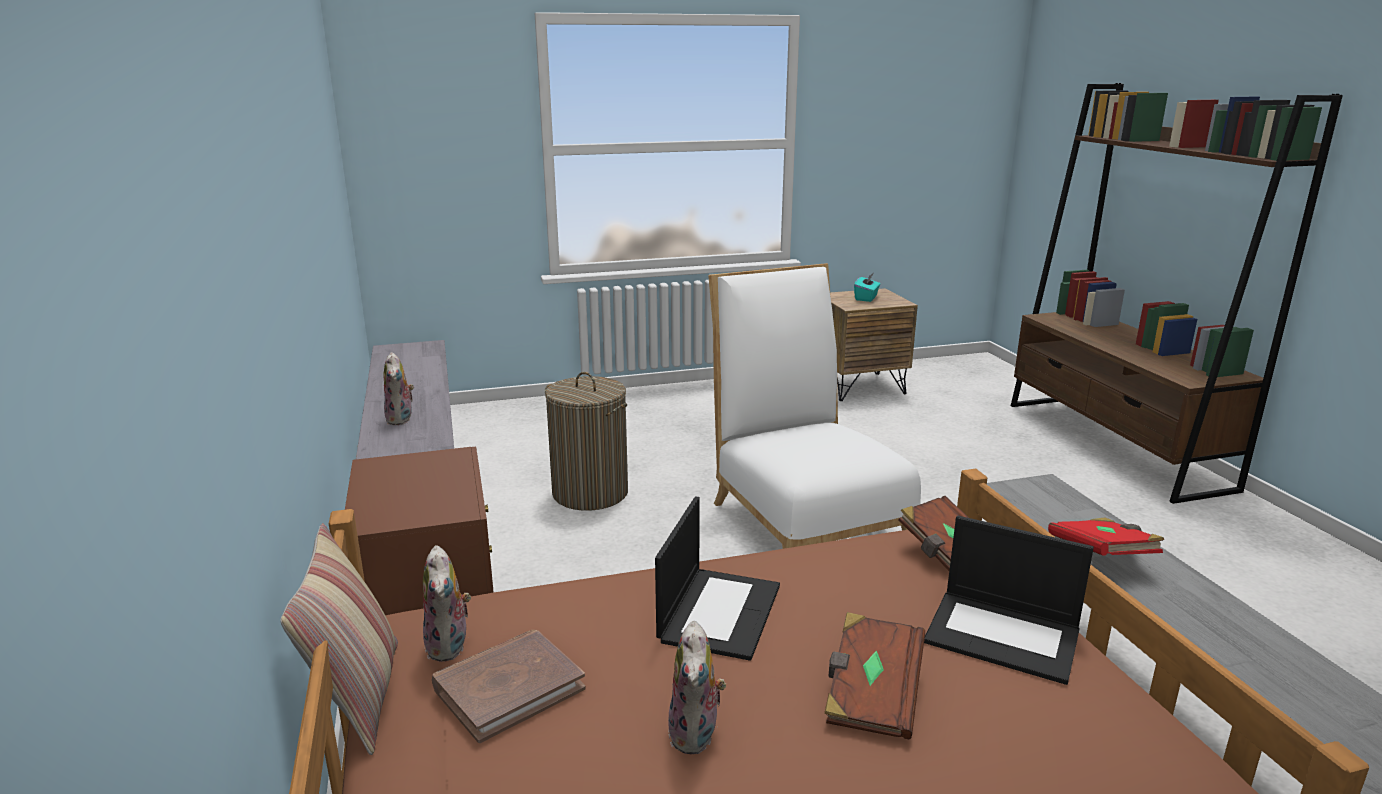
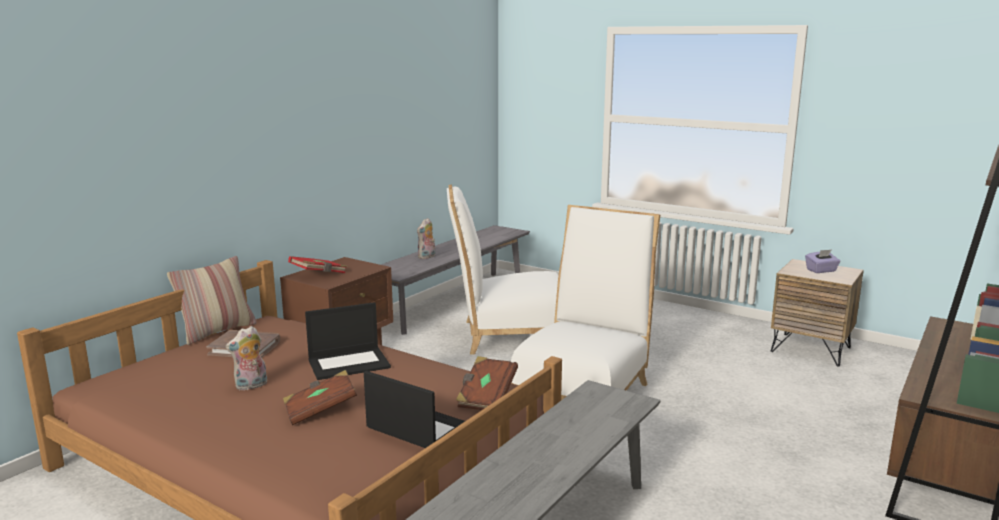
camera: 50 degrees right, 5 degrees down
plush toy [423,545,471,662] -> none
laundry basket [545,372,628,511] -> white chair [447,185,559,355]
turquoise tissue box [854,274,880,302] -> purple tissue box [805,250,840,273]
laptop [924,516,1094,685] -> laptop turned 135 degrees clockwise [364,371,465,448]
red book [1048,517,1164,556] -> red book moved to [288,256,347,273]

